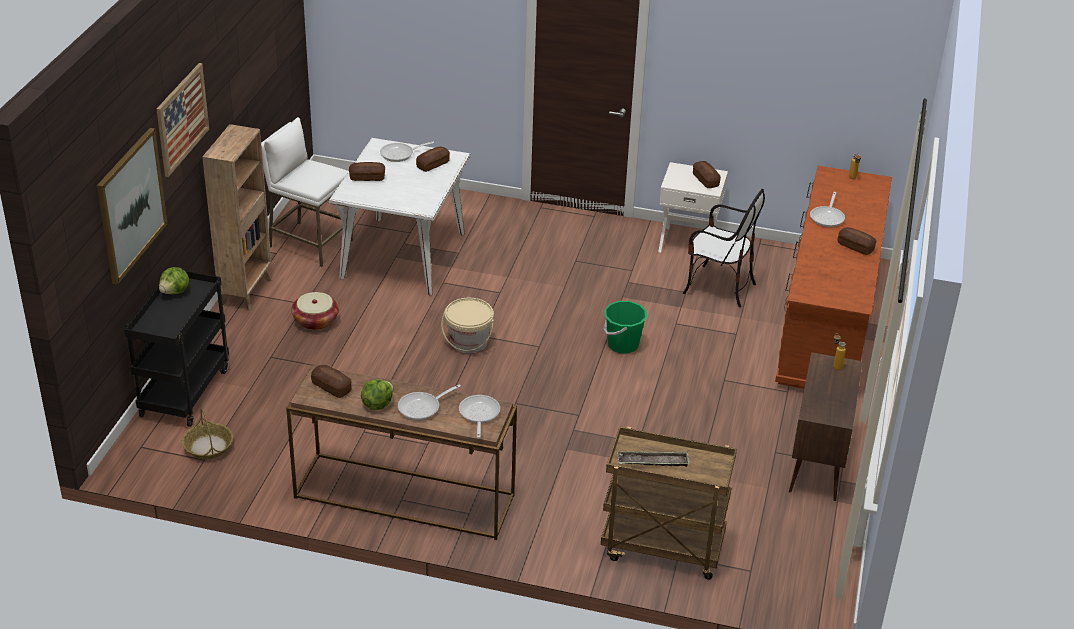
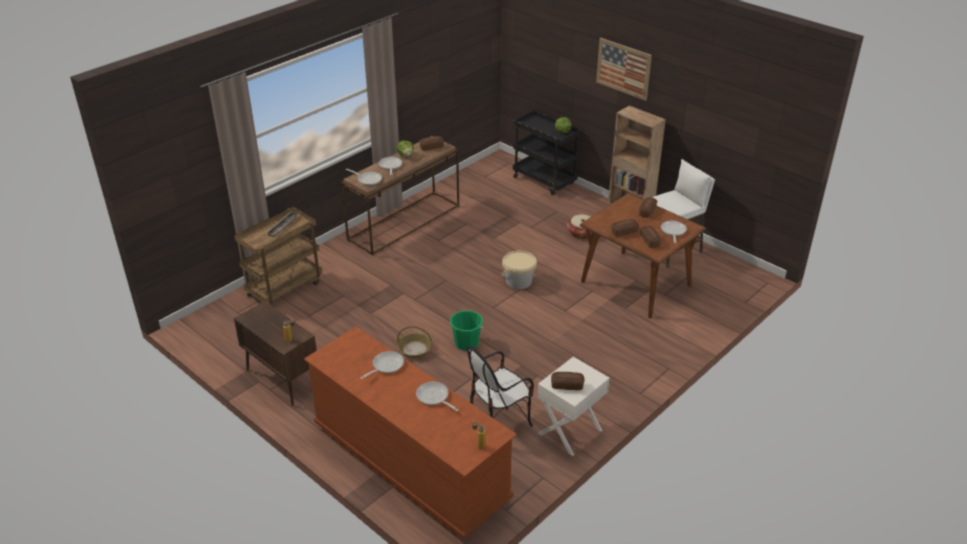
camera: 120 degrees right, 0 degrees up
picture [97,128,168,285] -> none
basket [182,409,233,459] -> basket moved to [397,326,432,358]
white dining table [329,138,471,295] -> brown dining table [580,193,706,318]
bread [838,227,876,255] -> bread moved to [611,219,639,237]
none -> frying pan [360,351,404,379]

